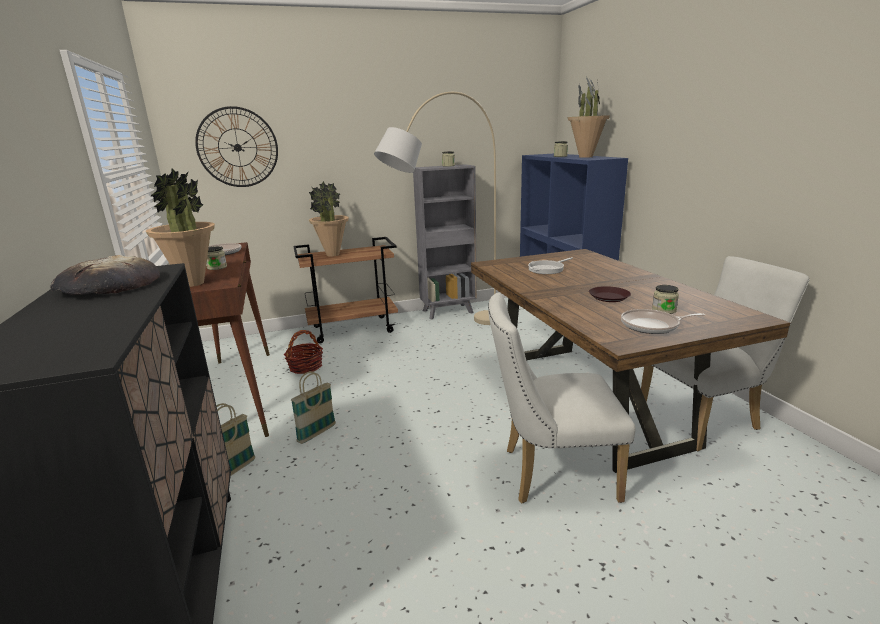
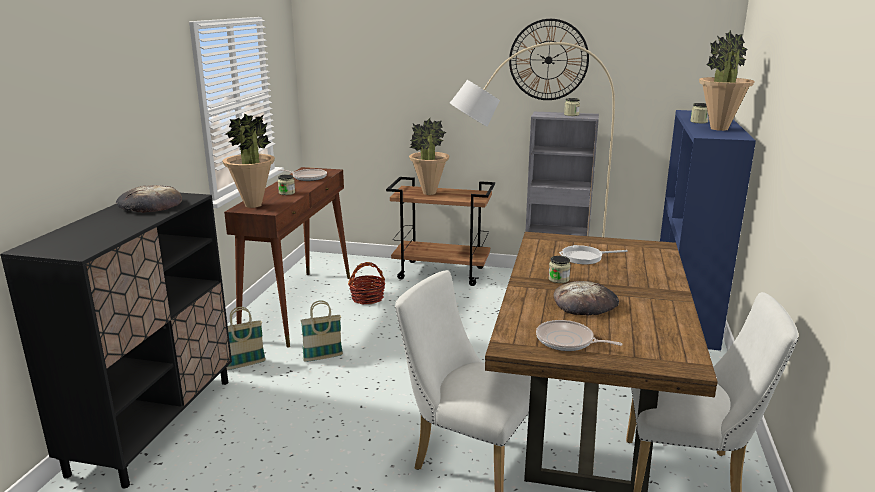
camera: 30 degrees right, 0 degrees up
wall clock [195,106,278,187] -> wall clock moved to [509,19,589,100]
brown plate [589,286,631,302] -> bread [554,281,619,315]
jar [652,285,679,314] -> jar moved to [548,256,570,283]

